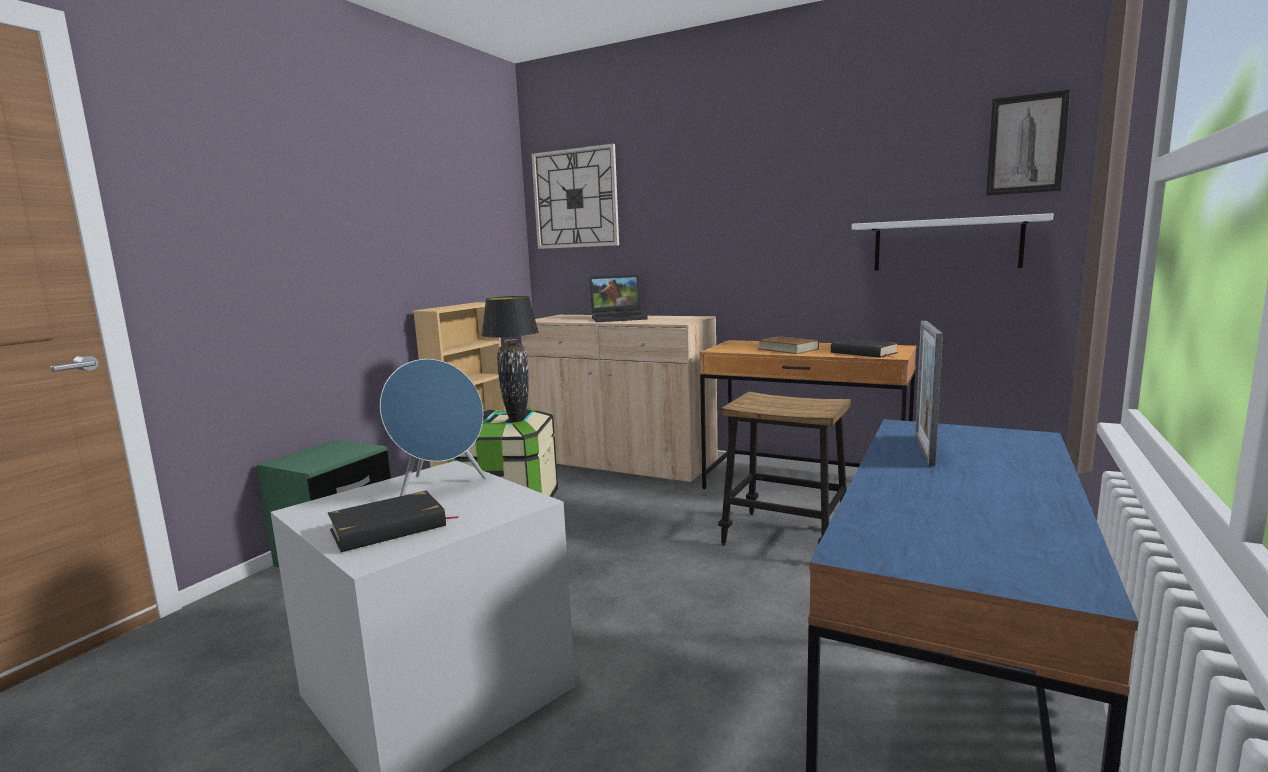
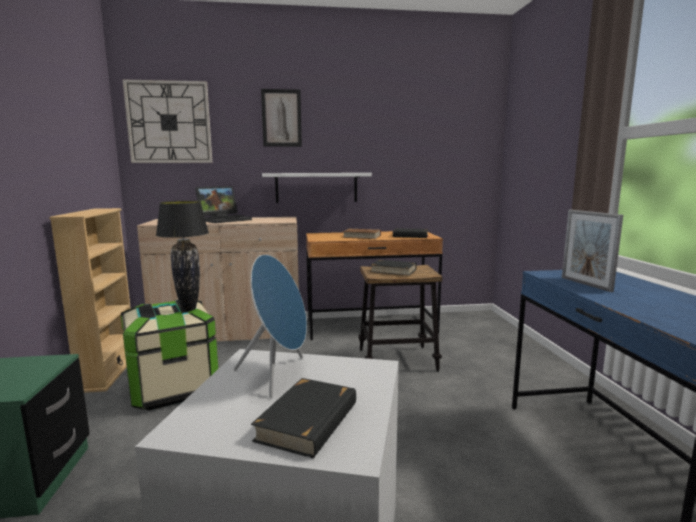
camera: 35 degrees left, 0 degrees up
white shelf [852,213,1053,271] -> white shelf moved to [262,173,372,203]
picture [986,89,1070,196] -> picture moved to [261,89,302,147]
none -> black book [370,260,417,276]

